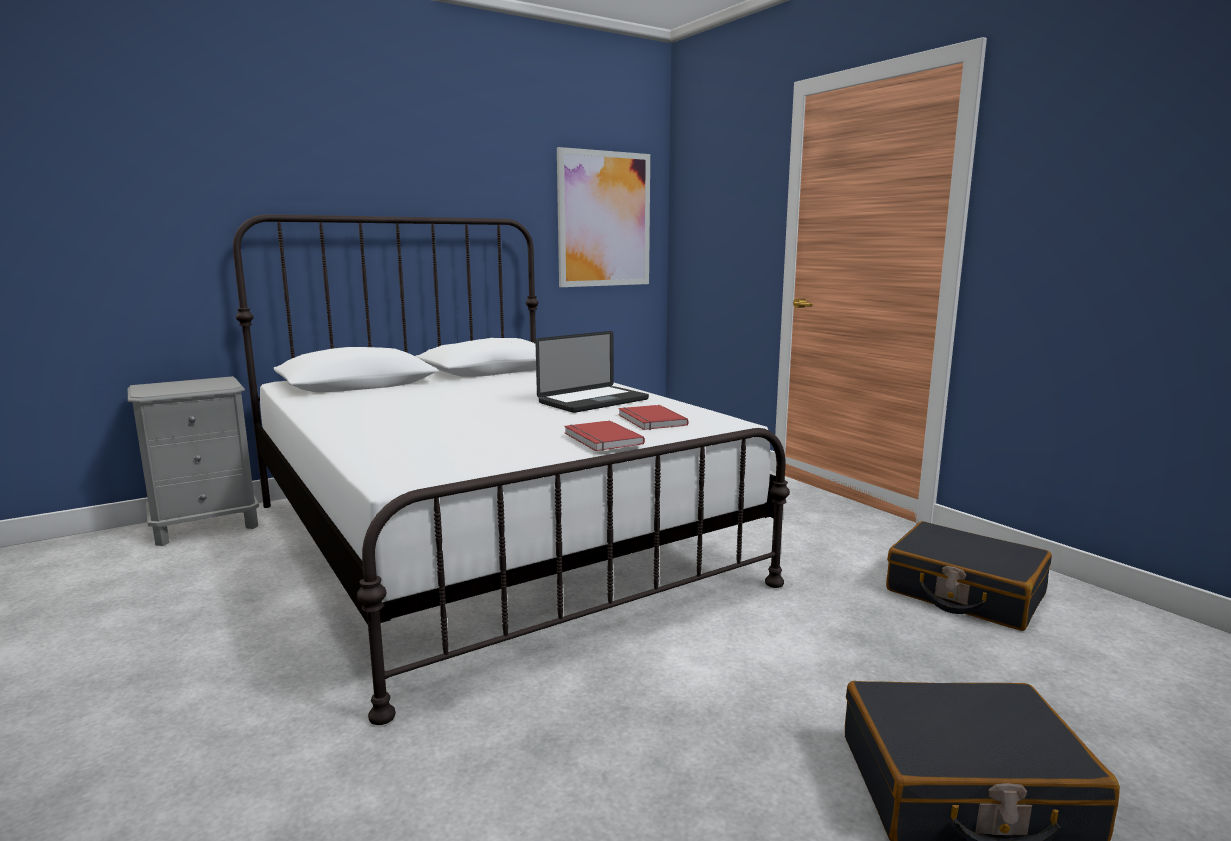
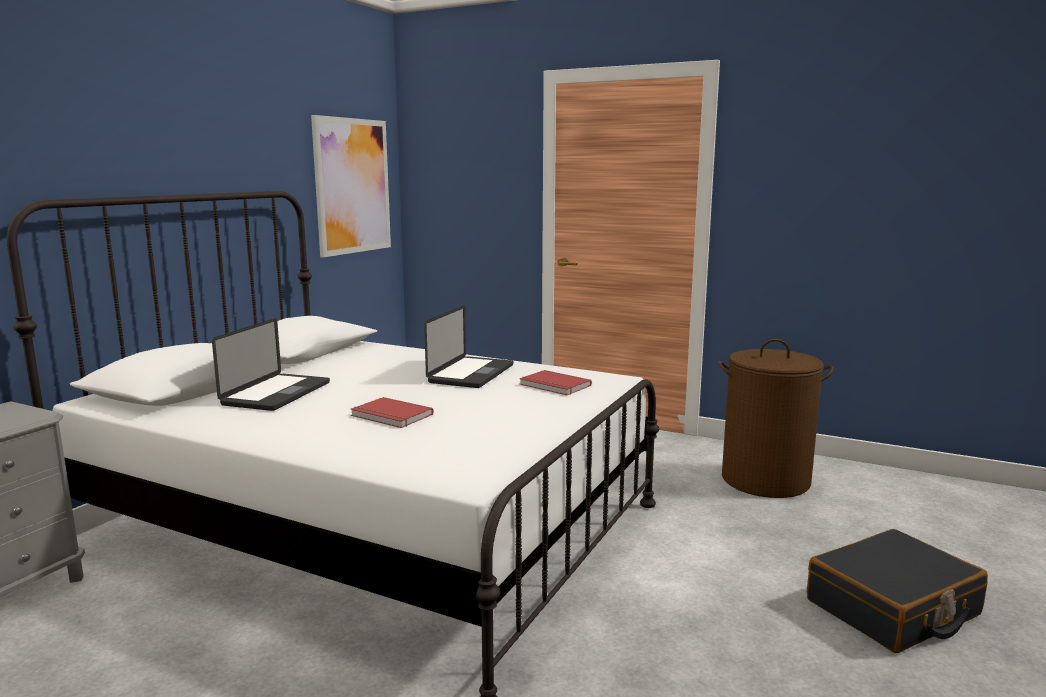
camera: 30 degrees left, 0 degrees up
red book [564,420,645,451] -> red book moved to [351,397,433,428]
black suitcase [886,521,1052,631] -> brown laundry basket [718,339,834,498]
none -> laptop [212,318,330,411]

